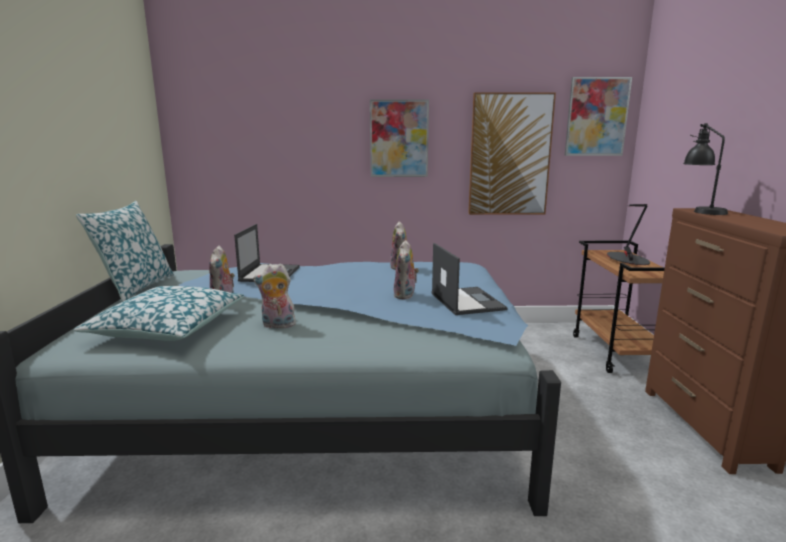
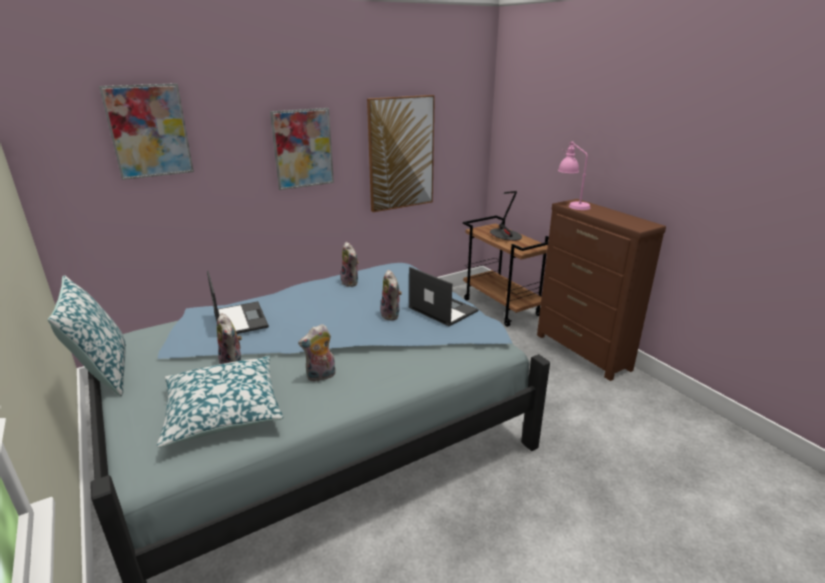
camera: 30 degrees left, 10 degrees up
picture [565,77,632,156] -> picture moved to [99,83,194,180]
black table lamp [683,123,728,215] -> pink table lamp [558,141,590,210]

